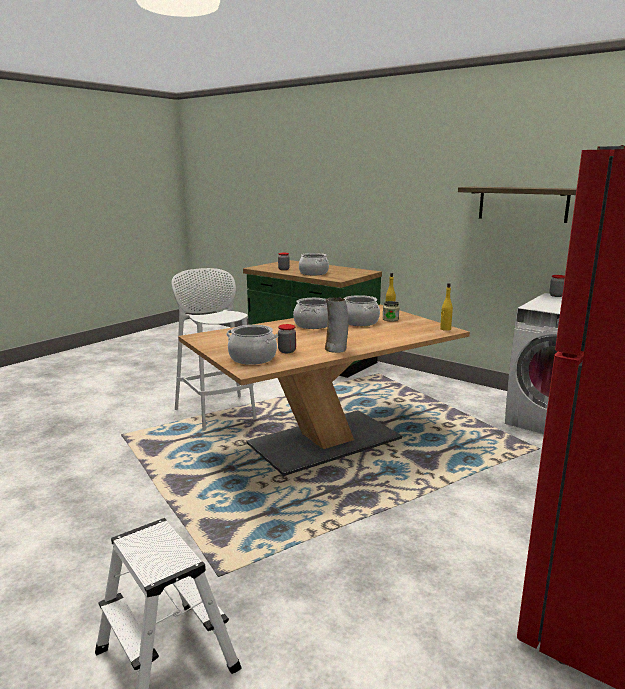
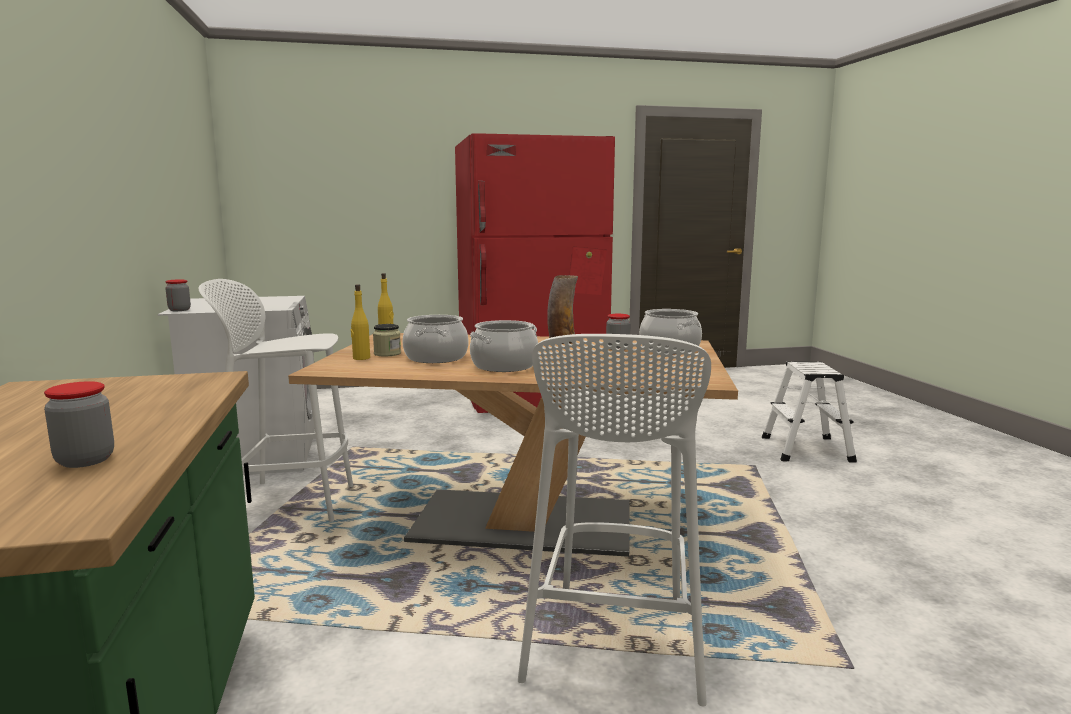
camera: 140 degrees left, 5 degrees down
cooking pot [299,253,329,275] -> none
shelf [458,187,577,223] -> none
none -> white stool [198,279,353,522]

